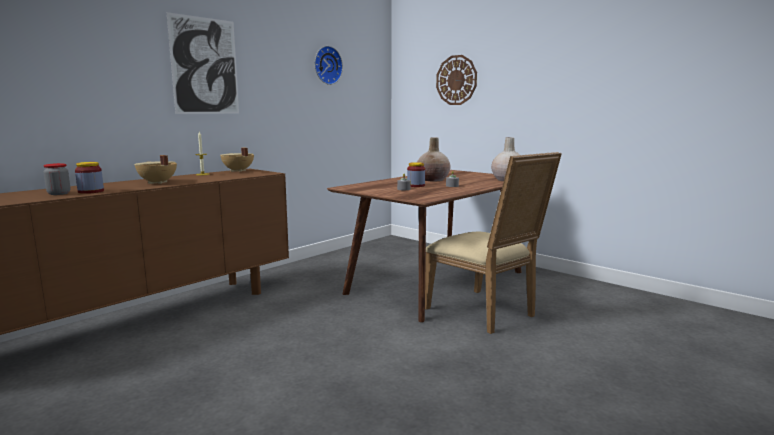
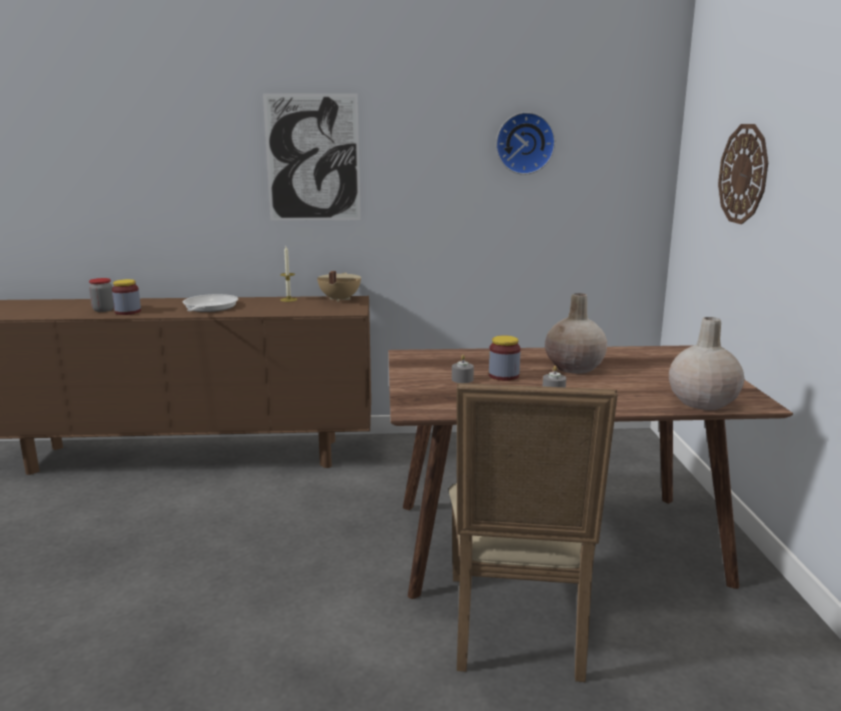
camera: 45 degrees right, 5 degrees up
beige cooking pot [134,155,177,184] -> frying pan [183,294,238,312]

